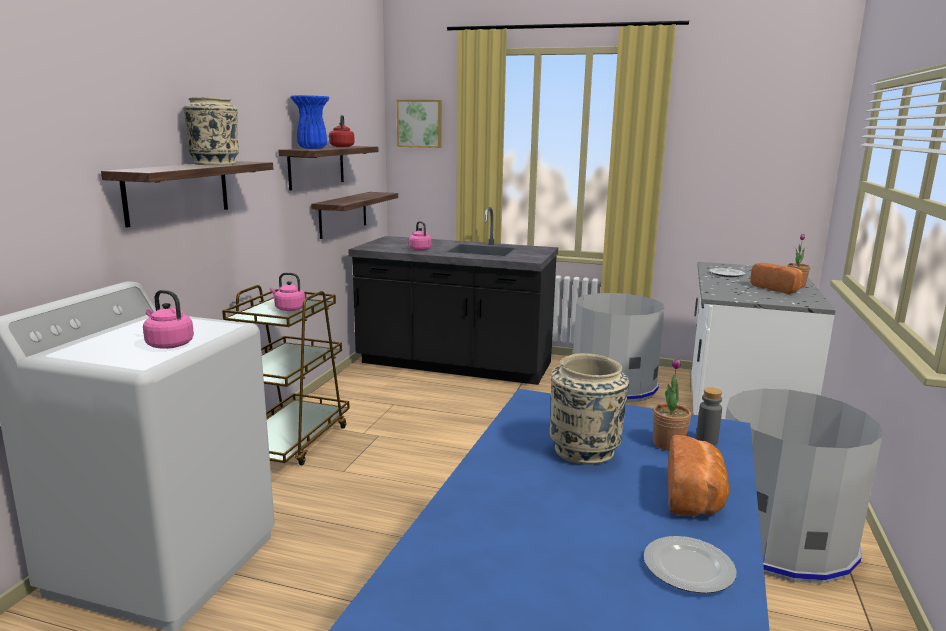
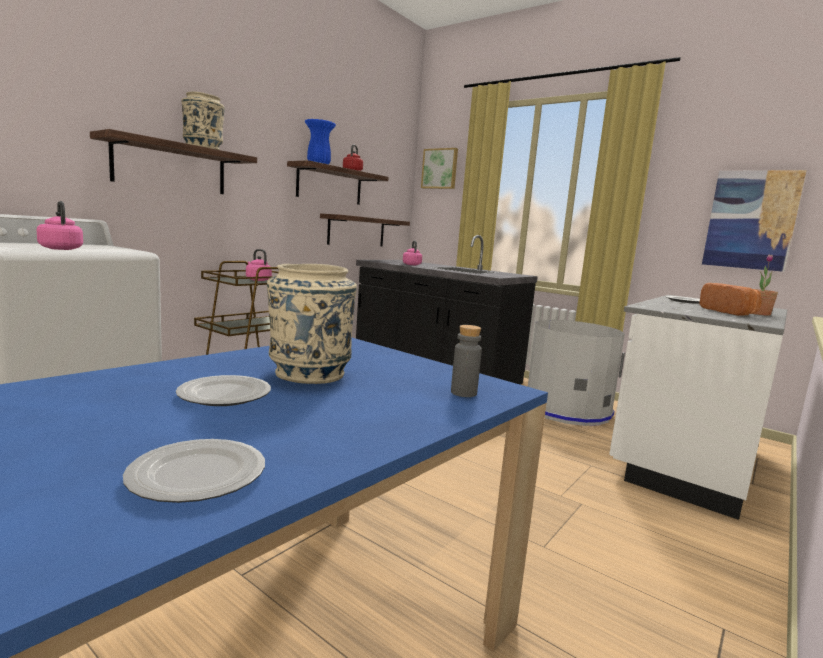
camera: 20 degrees right, 5 degrees down
potted plant [653,358,691,451] -> none
bread [668,435,729,516] -> none
grey trash can [725,389,882,584] -> none
none -> plate [176,375,271,406]
none -> picture [702,170,807,272]

